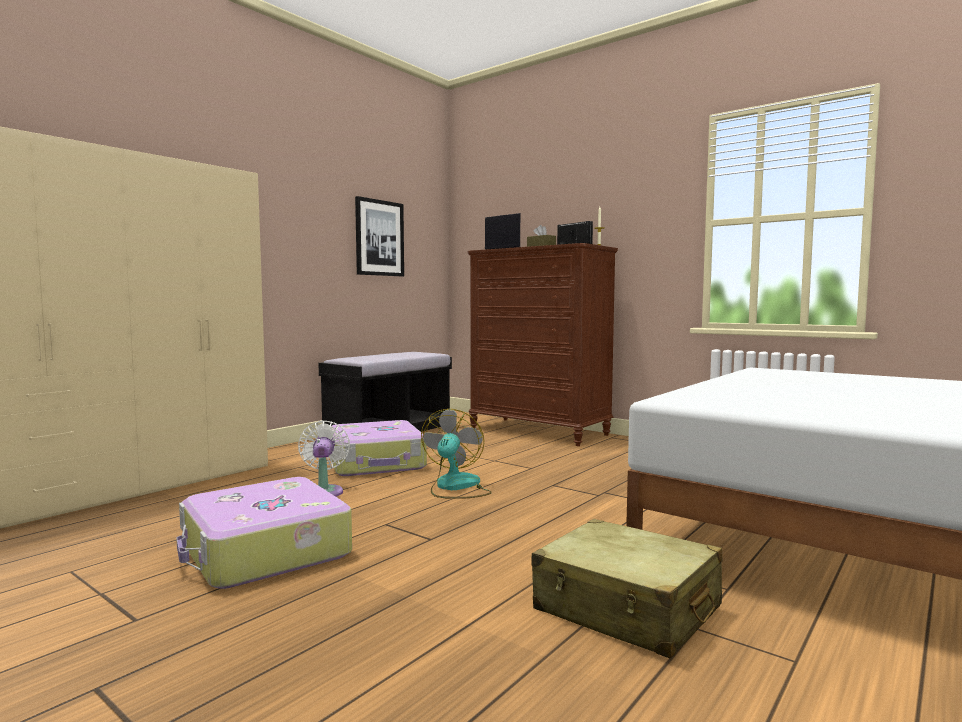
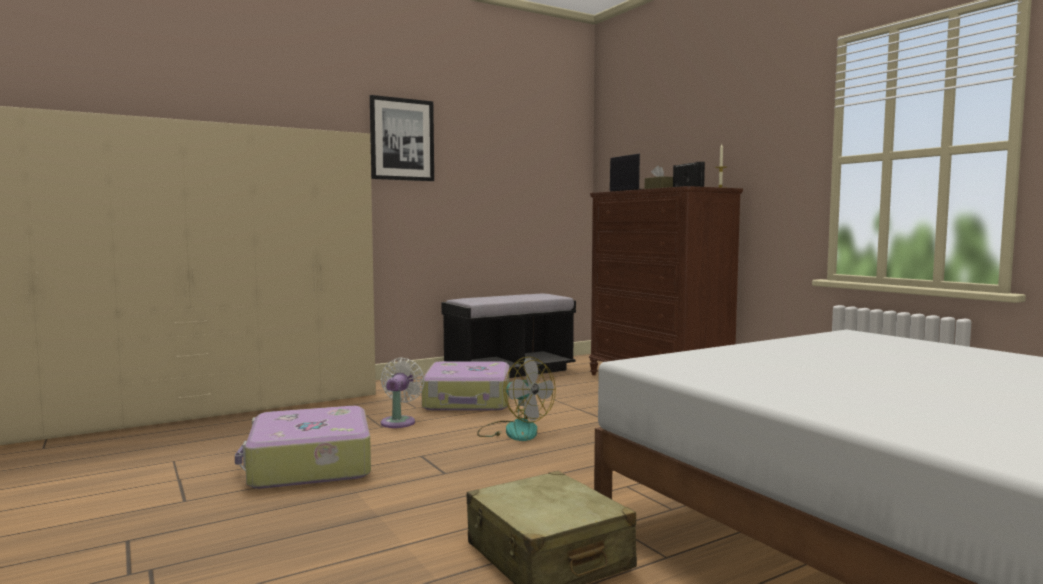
camera: 20 degrees right, 0 degrees up
picture [355,196,404,276] -> picture moved to [370,95,434,181]
fan [421,409,492,499] -> fan turned 105 degrees clockwise [477,357,556,441]

